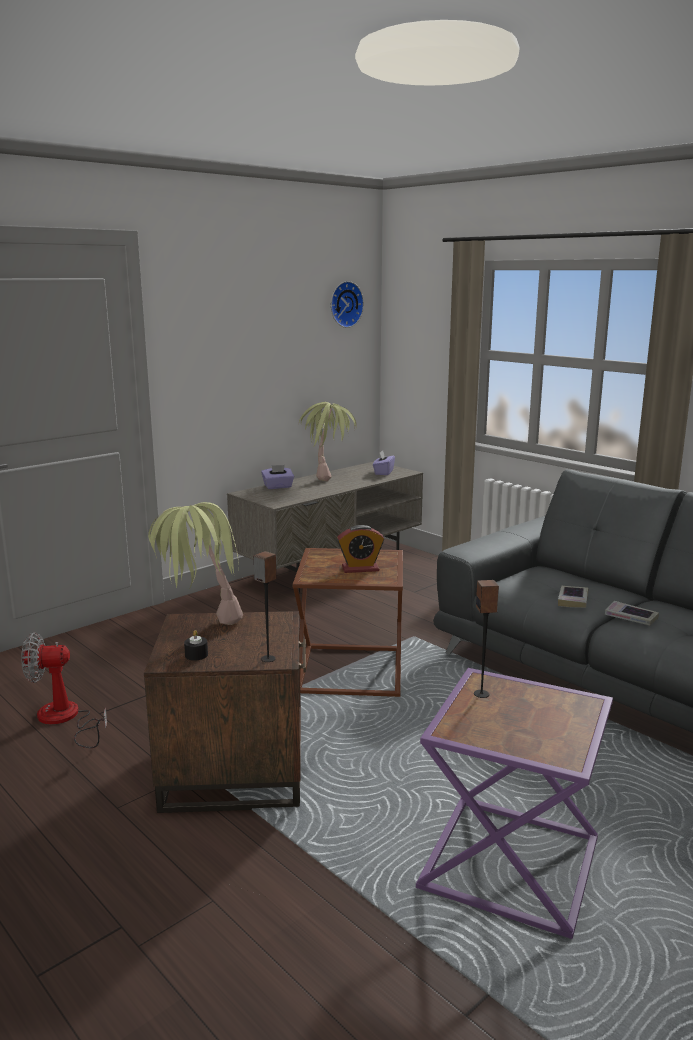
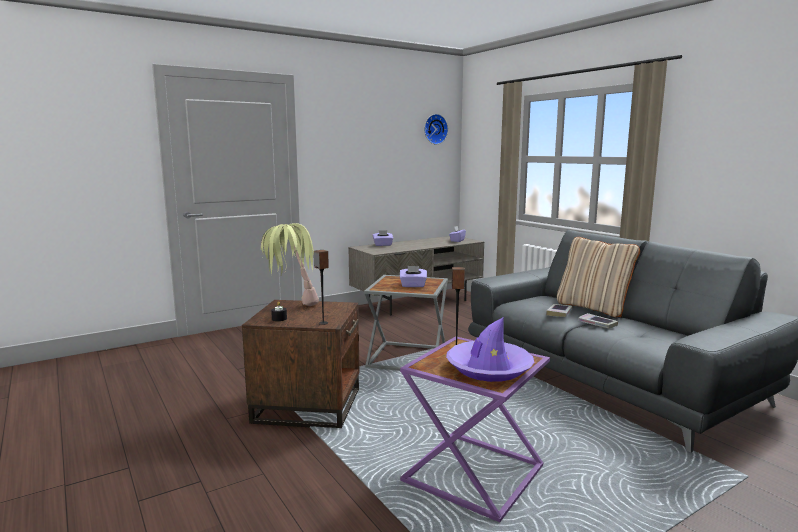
camera: 10 degrees right, 5 degrees down
fan [21,632,107,748] -> none
brown side table [293,548,403,697] -> grey side table [364,275,448,371]
potted plant [299,402,357,481] -> none
alarm clock [337,525,384,573] -> purple tissue box [400,266,427,287]
none -> purple hat [446,318,534,382]
none -> beige pillow [557,237,640,317]

